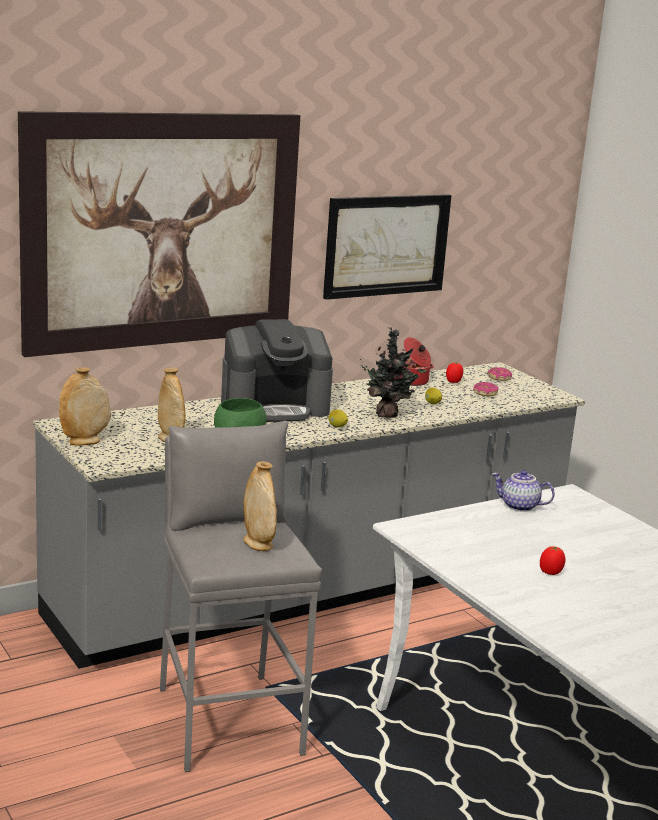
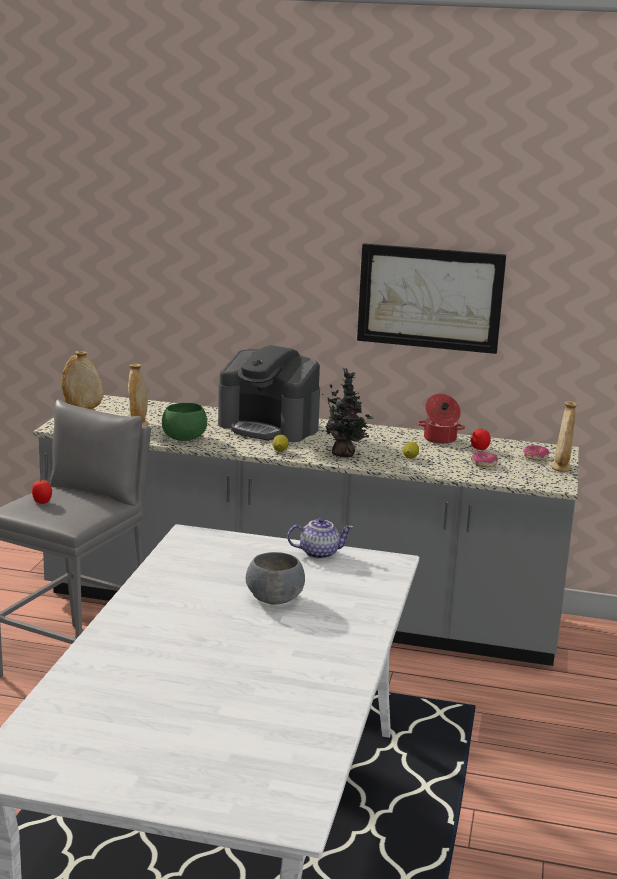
camera: 45 degrees right, 0 degrees up
picture [18,111,300,357] -> none
beige vase [243,461,277,551] -> beige vase moved to [551,401,578,472]
teapot [492,470,555,512] -> teapot turned 105 degrees clockwise [287,517,353,559]
tomato [540,546,565,575] -> tomato moved to [32,480,52,504]
none -> grey bowl [246,552,305,604]

